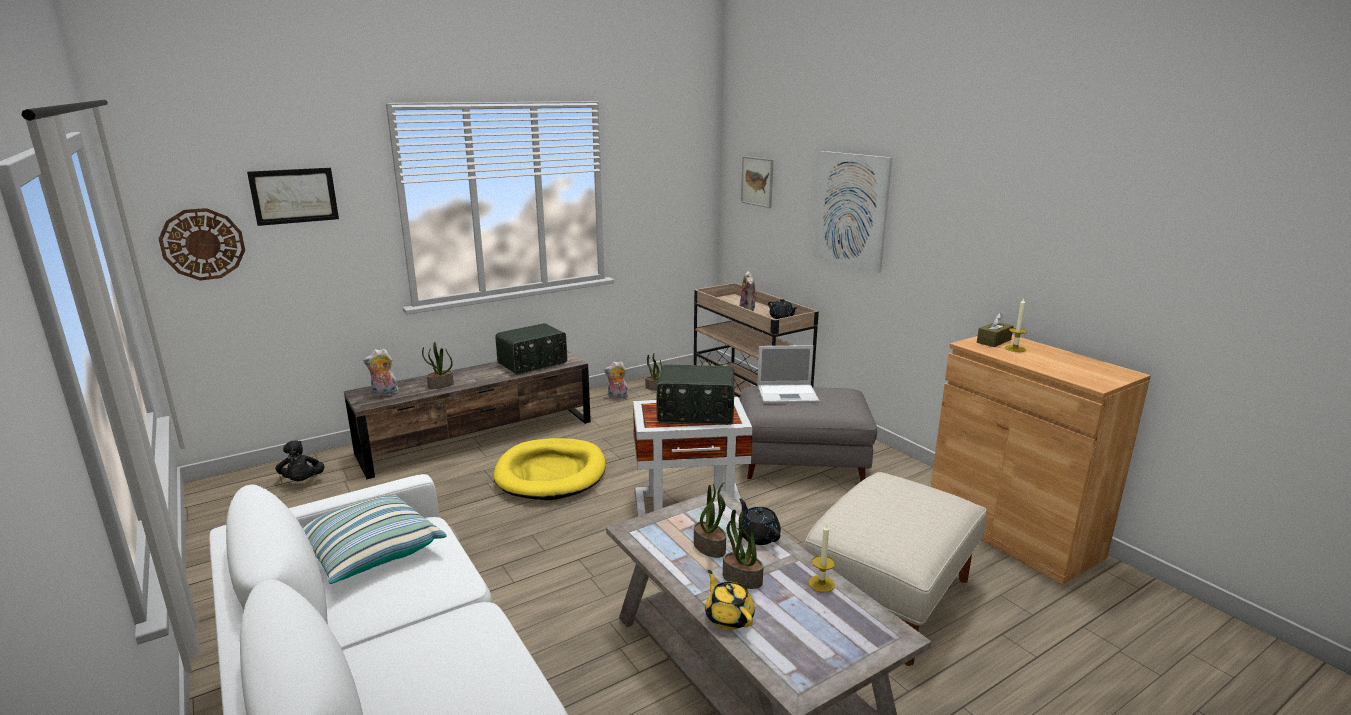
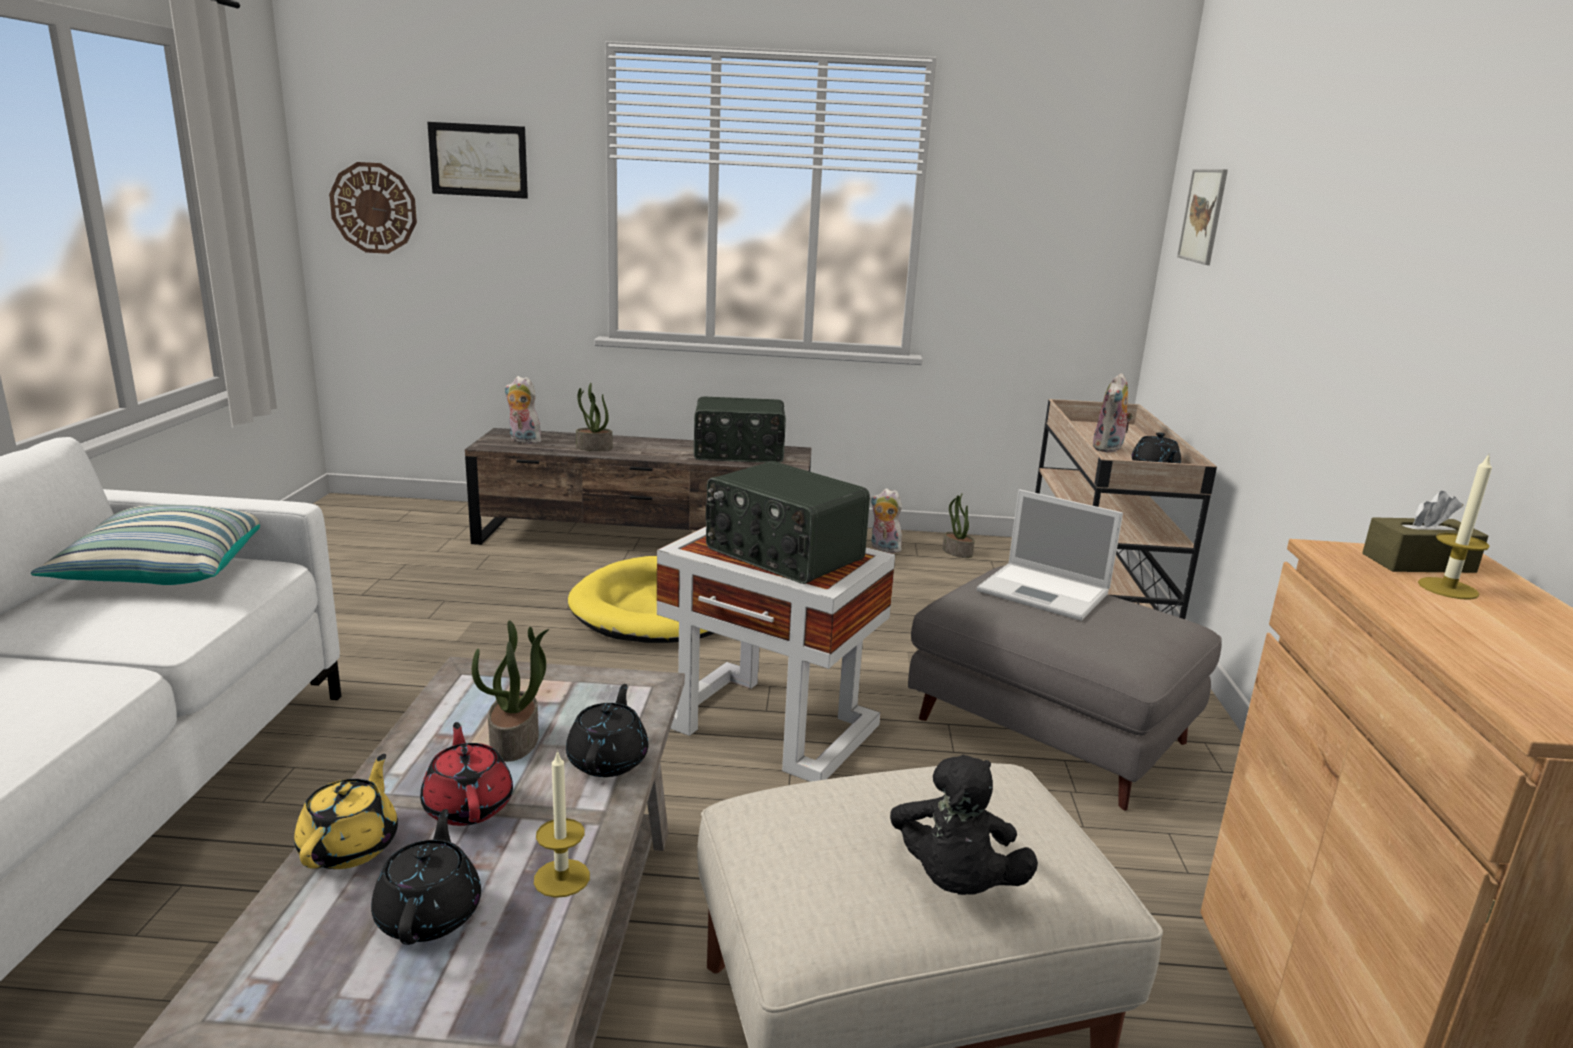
camera: 35 degrees right, 0 degrees up
black plush toy [275,441,324,481] -> black plush toy moved to [890,755,1038,895]
potted plant [723,510,764,589] -> red teapot [420,722,513,826]
picture [813,151,892,273] -> none
none -> black teapot [371,809,481,945]

